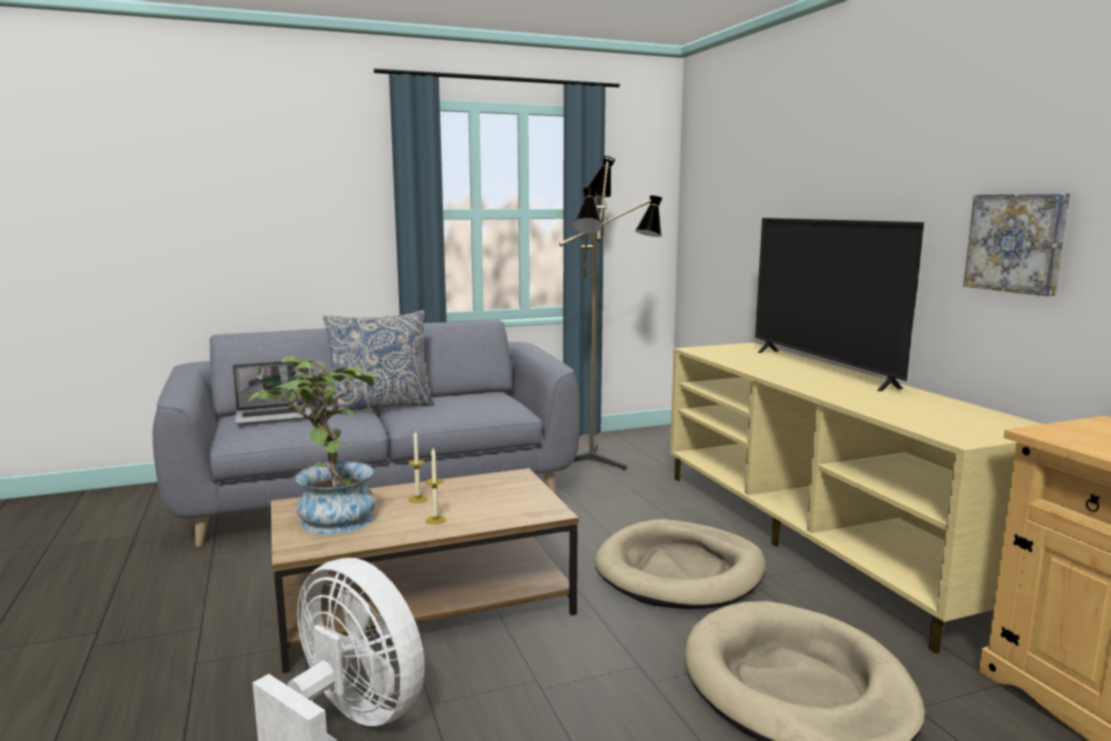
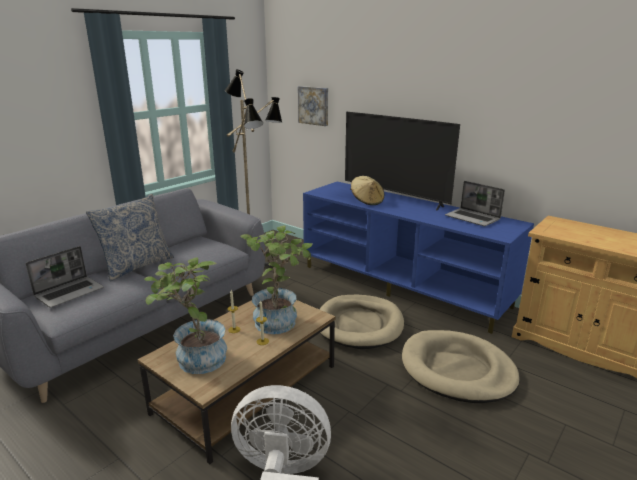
camera: 30 degrees left, 10 degrees up
beige tv stand [670,343,1042,654] -> blue tv stand [303,182,534,334]
picture [963,193,1070,296] -> picture moved to [298,86,328,126]
none -> potted plant [240,226,313,334]
none -> beige hat [351,176,384,205]
none -> laptop [445,181,505,226]

